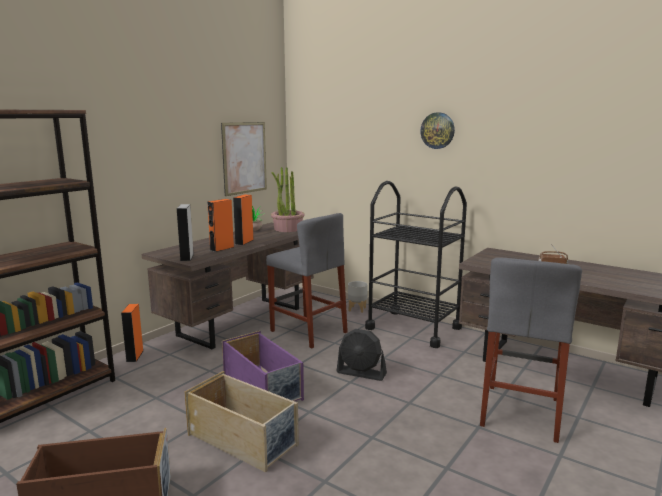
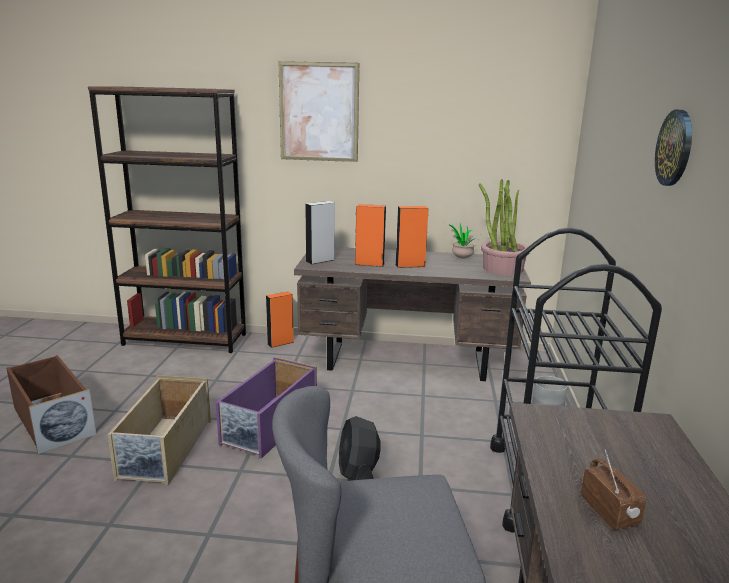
camera: 60 degrees right, 5 degrees up
picture [221,122,267,196] -> picture moved to [278,61,359,162]
grey stool [266,213,348,349] -> none

